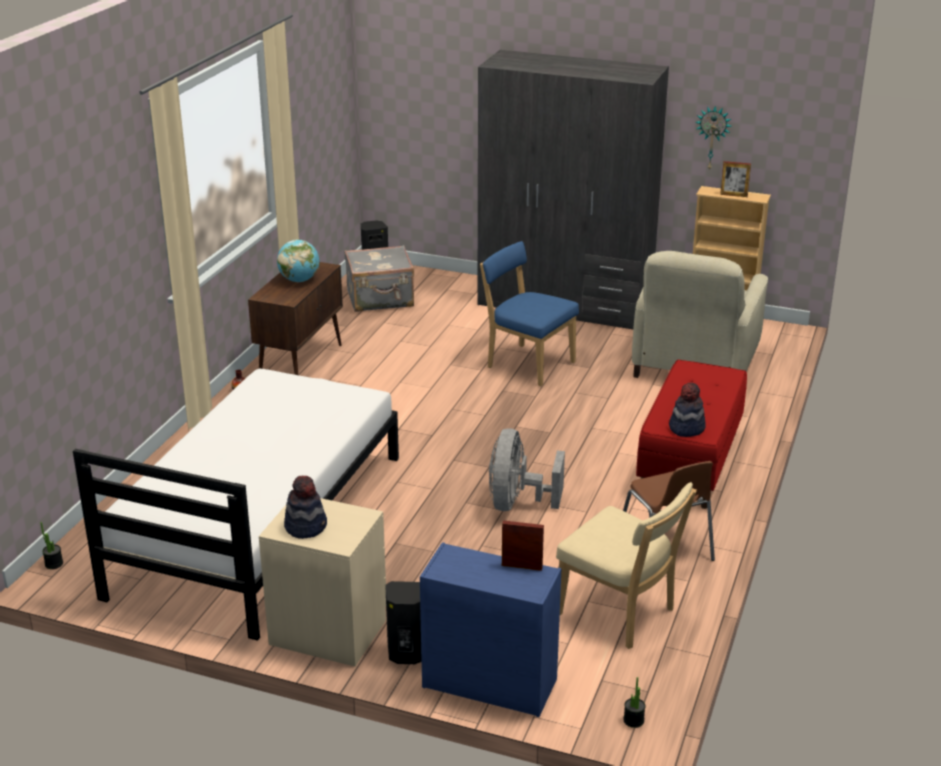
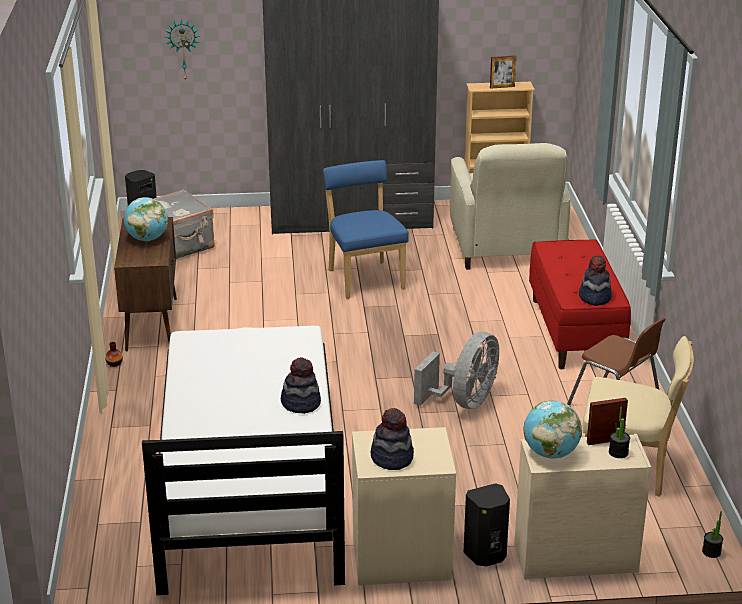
camera: 25 degrees left, 0 degrees up
potted plant [40,522,63,569] -> potted plant moved to [609,407,630,458]
blue dresser [420,542,561,717] -> beige dresser [514,434,651,580]
blue chair [480,241,579,386] -> blue chair turned 60 degrees clockwise [323,160,409,299]
grey fan [489,428,565,511] -> grey fan turned 135 degrees counterclockwise [414,332,499,409]
wall clock [696,106,732,171] -> wall clock moved to [165,19,200,81]
none -> hat [281,357,321,414]
none -> globe [523,400,582,459]

